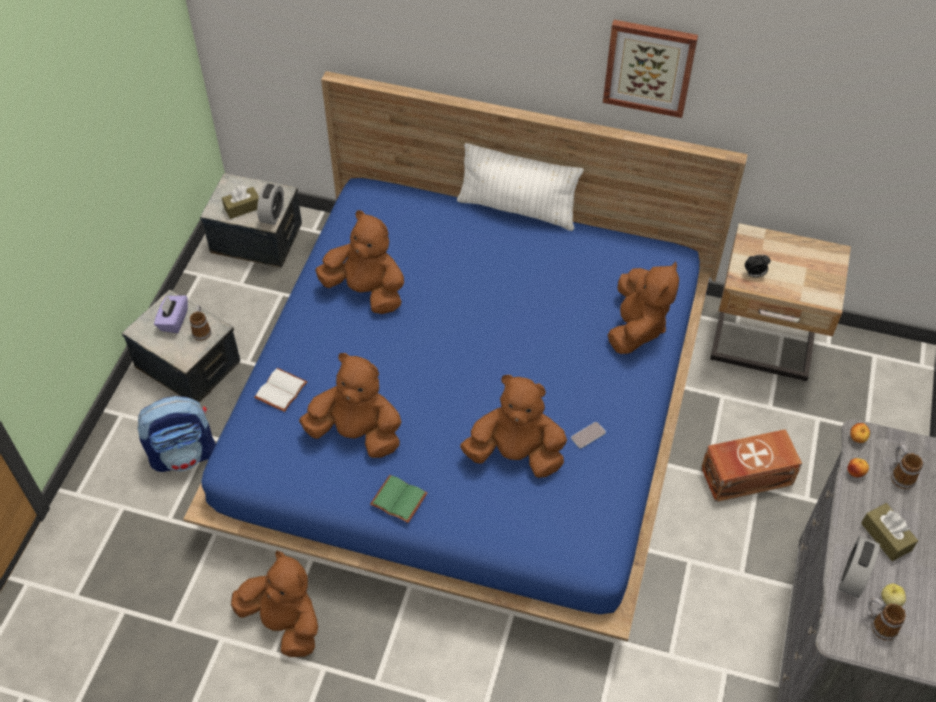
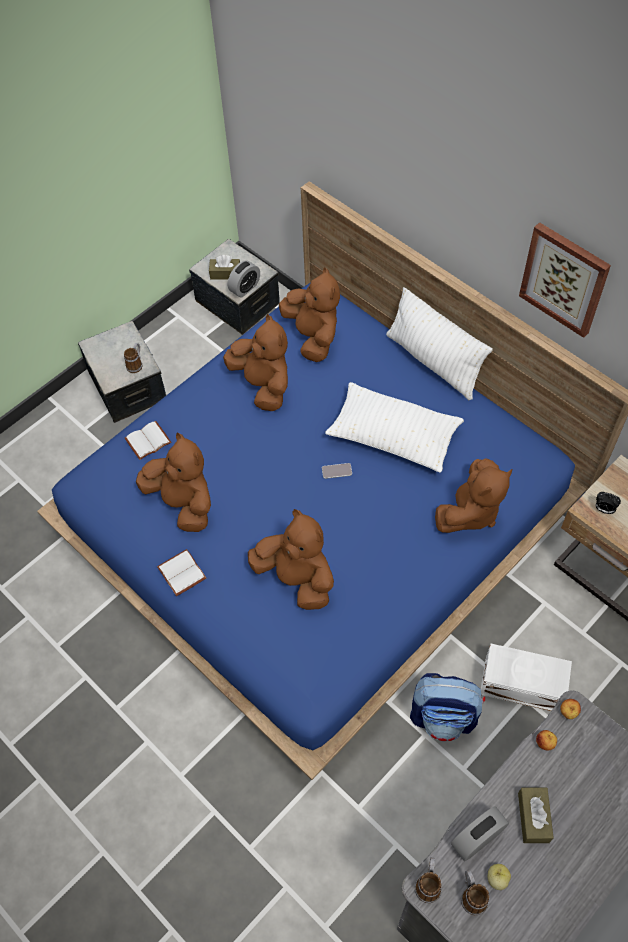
camera: 30 degrees right, 5 degrees up
backpack [137,396,216,472] -> backpack moved to [410,673,485,741]
purple tissue box [154,295,188,333] -> none
brown plush toy [231,550,318,657] -> brown plush toy moved to [279,267,340,362]
green book [370,475,427,523] -> white book [157,549,206,596]
phone [571,422,606,448] -> phone moved to [322,463,352,479]
brown storage box [701,429,802,502] -> white storage box [481,644,572,711]
mug [891,445,923,489] -> mug moved to [415,857,442,903]
none -> white pillow [325,382,464,473]

